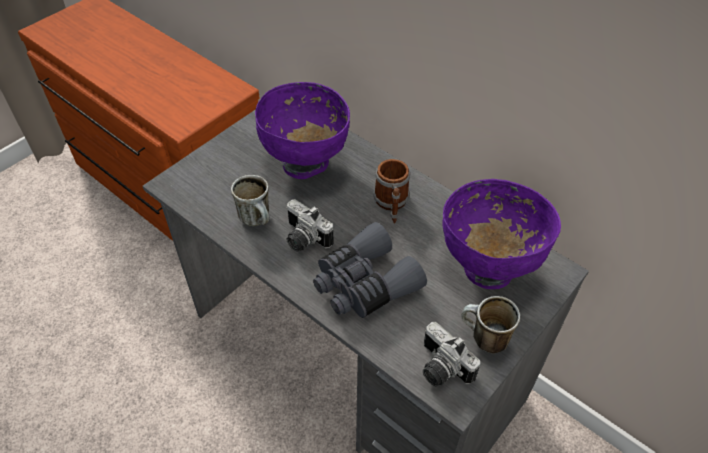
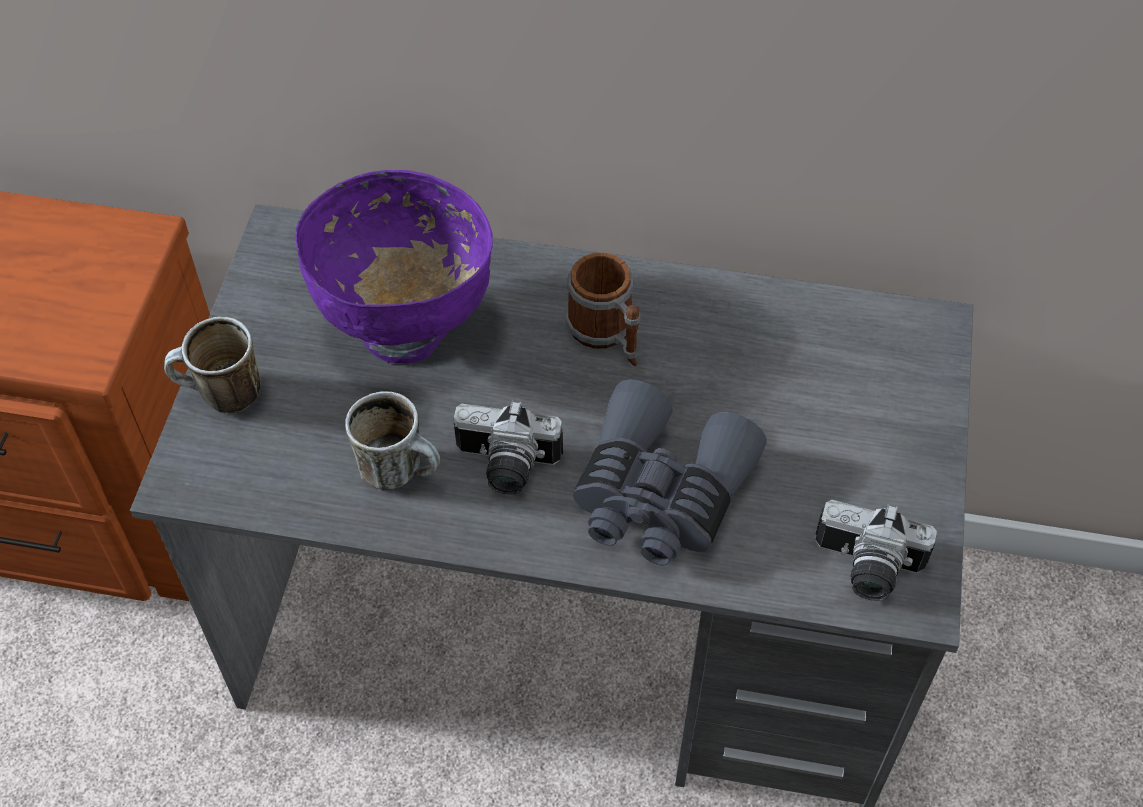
camera: 30 degrees left, 5 degrees up
purple bowl [442,179,561,289] -> none
mug [461,296,520,354] -> mug moved to [164,317,260,413]

